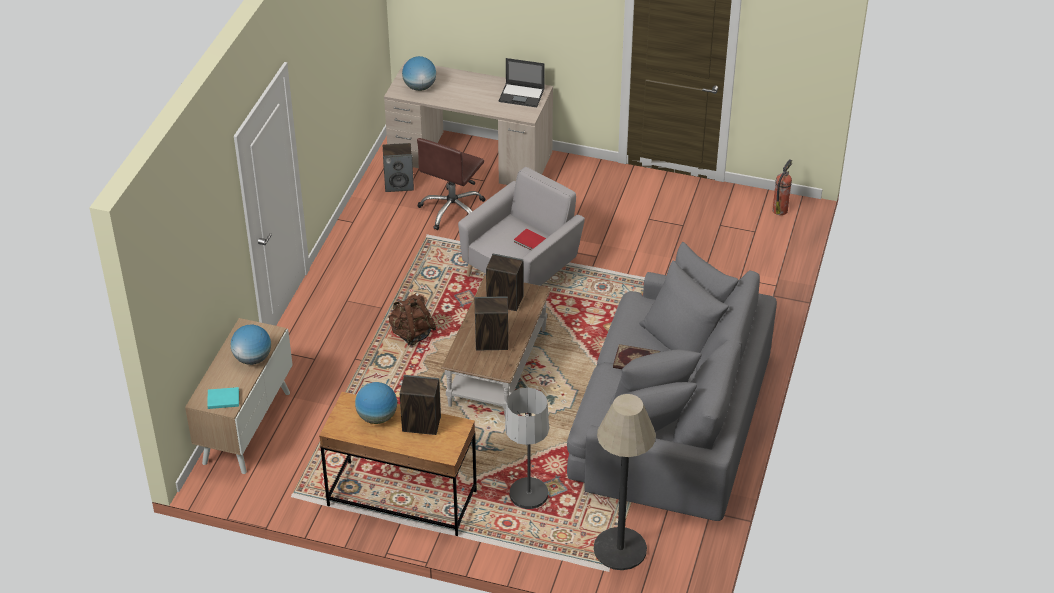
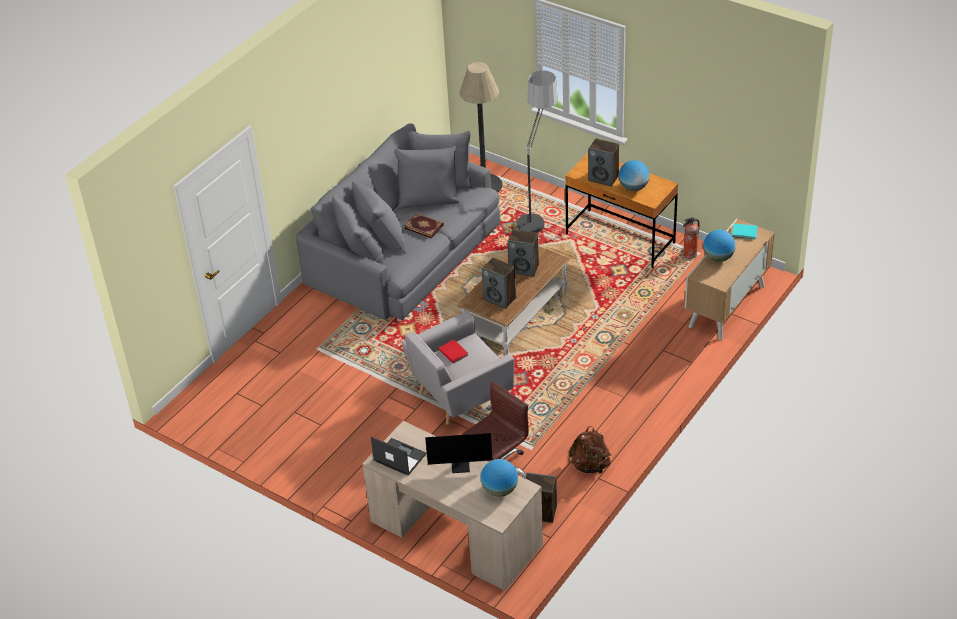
camera: 160 degrees left, 0 degrees up
brown backpack [388,293,436,346] -> brown backpack moved to [568,426,612,474]
fire extinguisher [772,159,792,215] -> fire extinguisher moved to [683,217,700,259]
none -> monitor [425,433,513,473]

